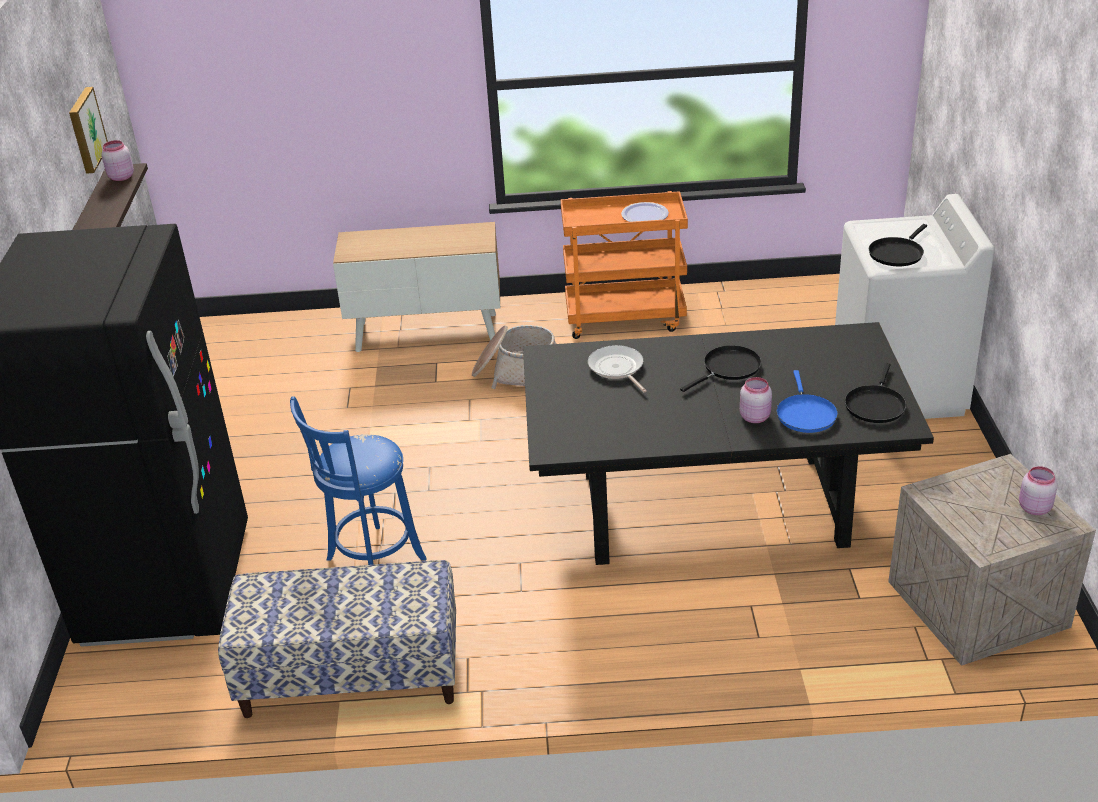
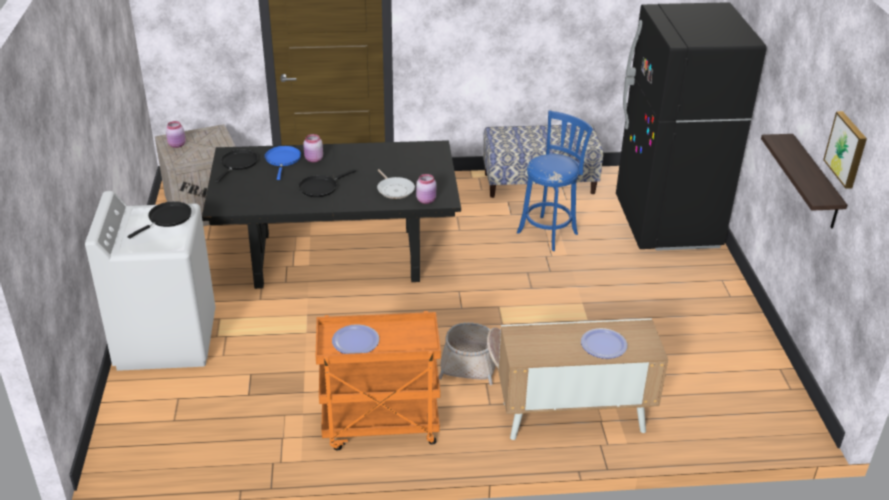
camera: 175 degrees right, 0 degrees up
pink jar [101,140,134,181] -> pink jar moved to [416,174,436,204]
none -> plate [581,328,627,359]

